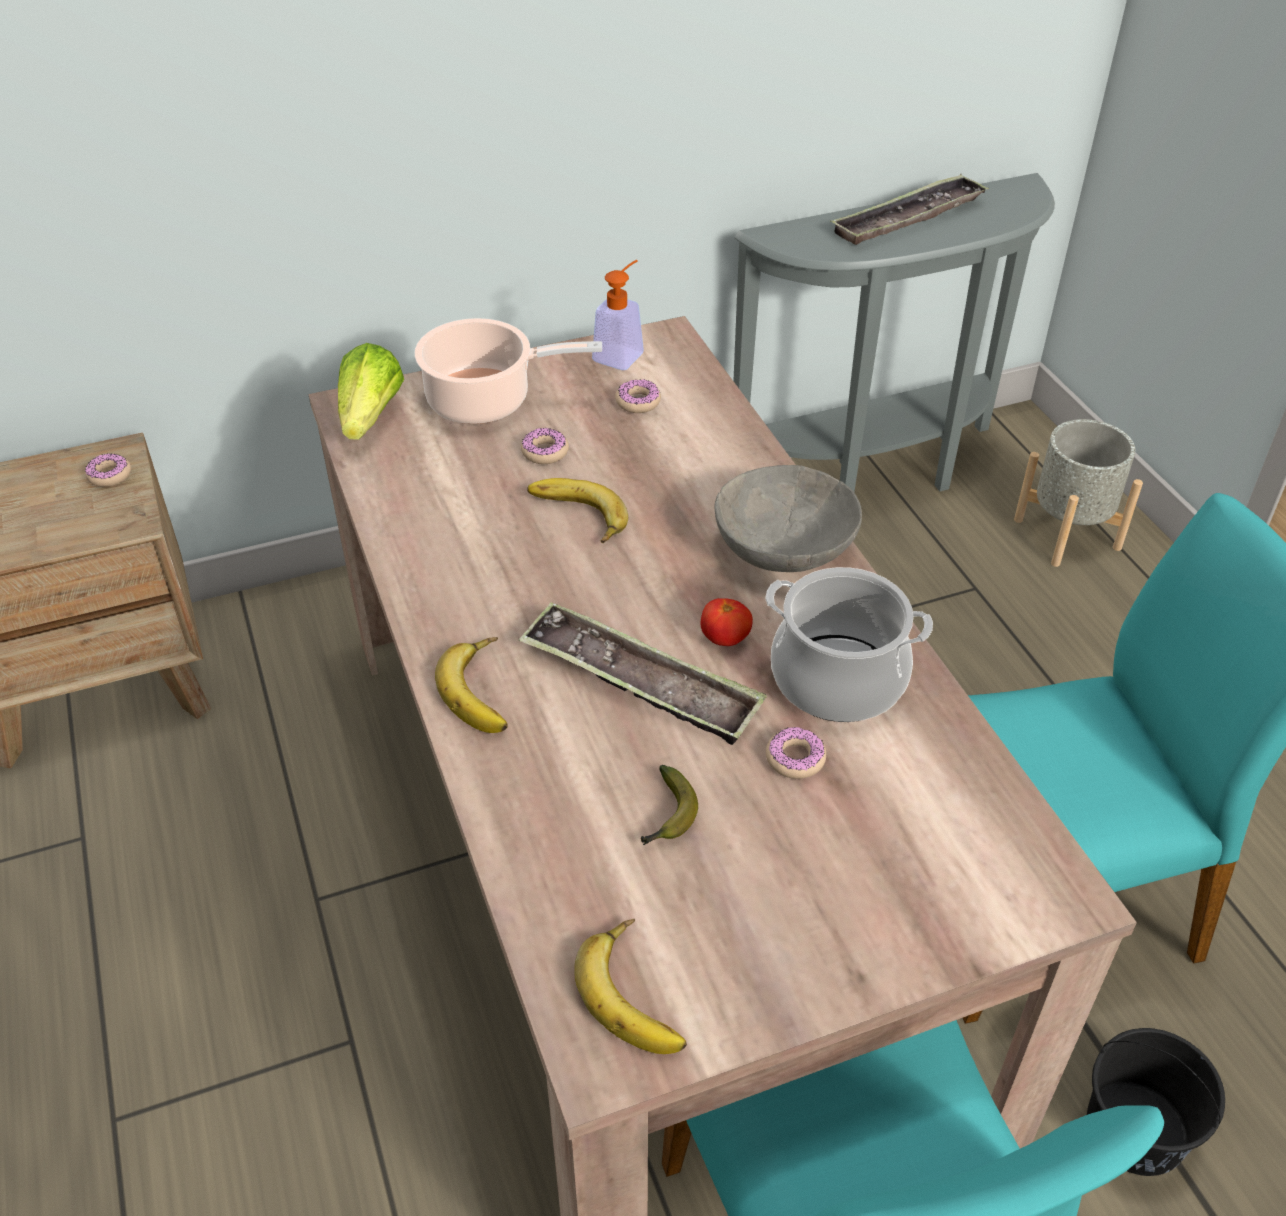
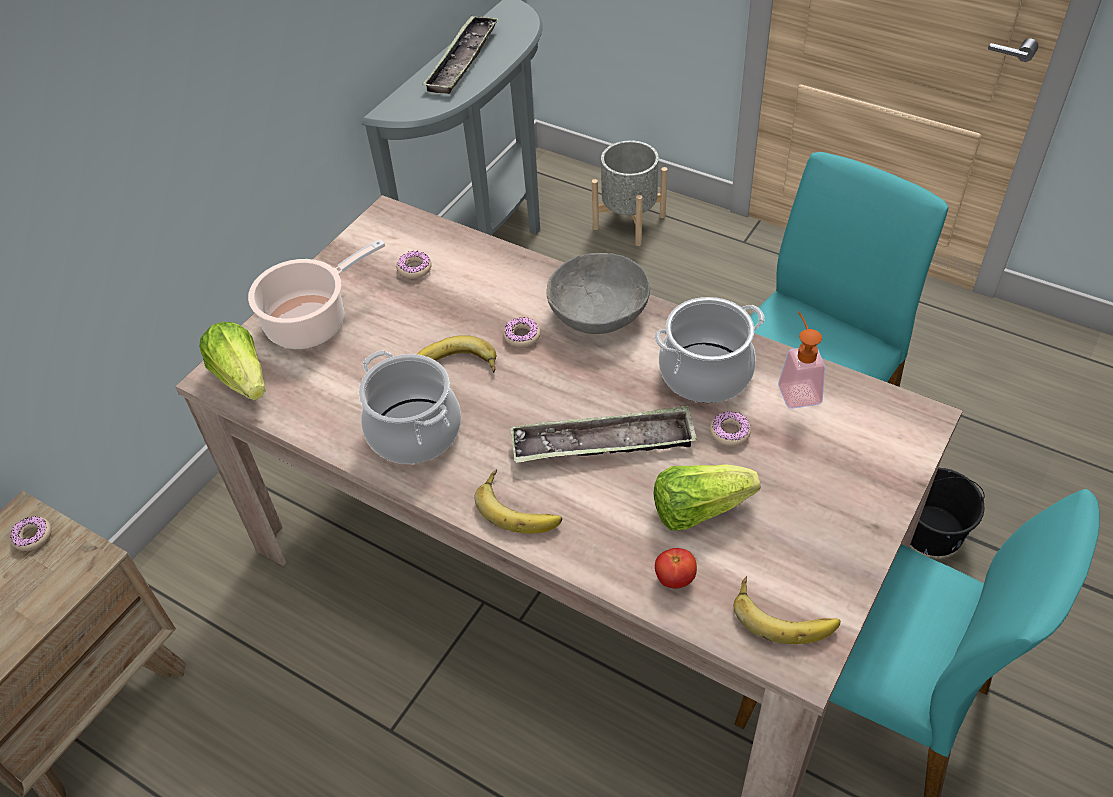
camera: 35 degrees left, 5 degrees up
donut [521,428,569,464] -> donut moved to [503,317,541,348]
soap dispenser [592,260,644,370] -> soap dispenser moved to [778,312,825,409]
banana [641,765,698,845] -> lettuce [654,464,760,531]
tomato [700,598,753,646] -> tomato moved to [655,548,697,588]
none -> cooking pot [359,350,461,464]

